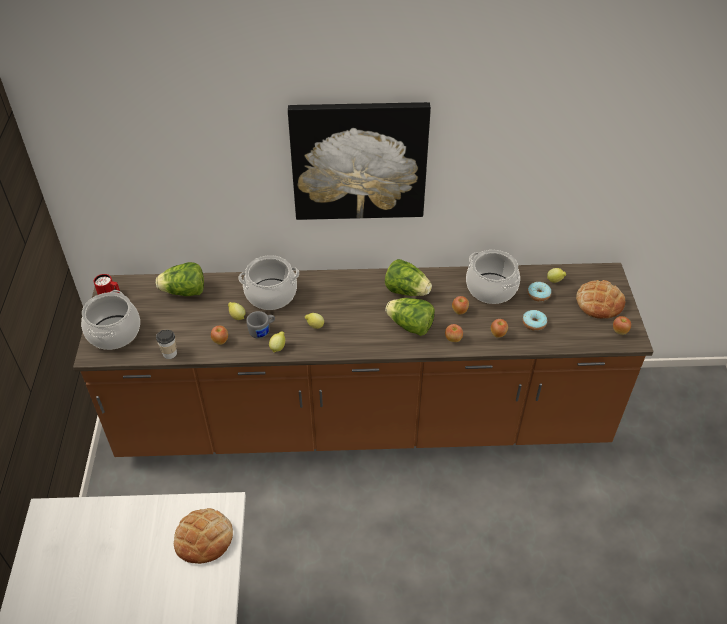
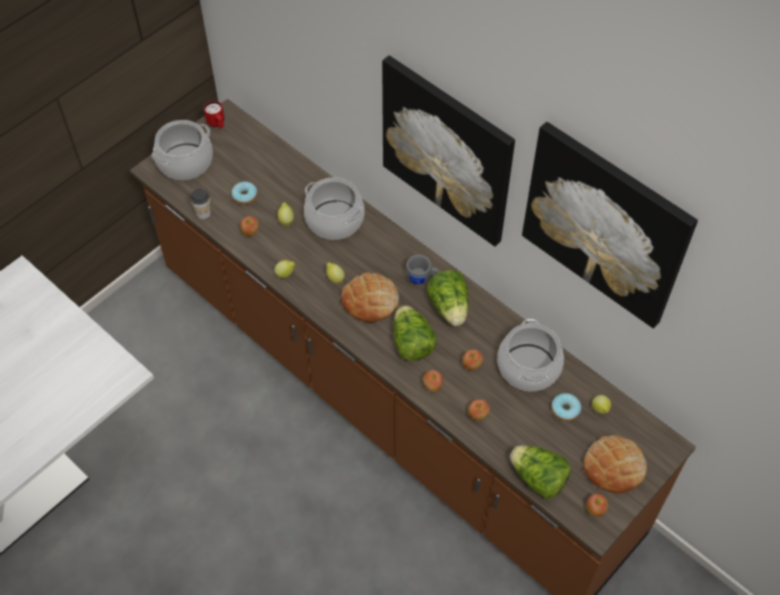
camera: 45 degrees right, 10 degrees up
lettuce [156,262,204,296] -> lettuce moved to [510,445,571,499]
bread [174,508,233,564] -> bread moved to [341,273,399,322]
grey mug [246,311,275,339] -> grey mug moved to [406,255,439,285]
donut [523,310,547,331] -> donut moved to [231,182,258,205]
none -> picture [522,122,698,329]

